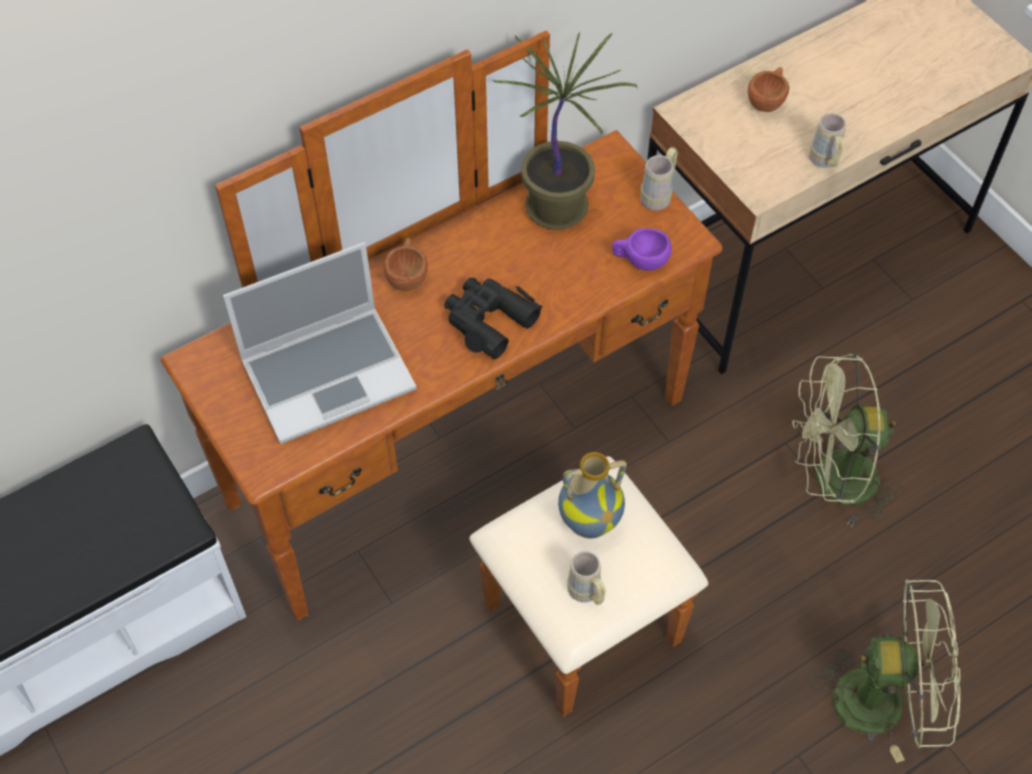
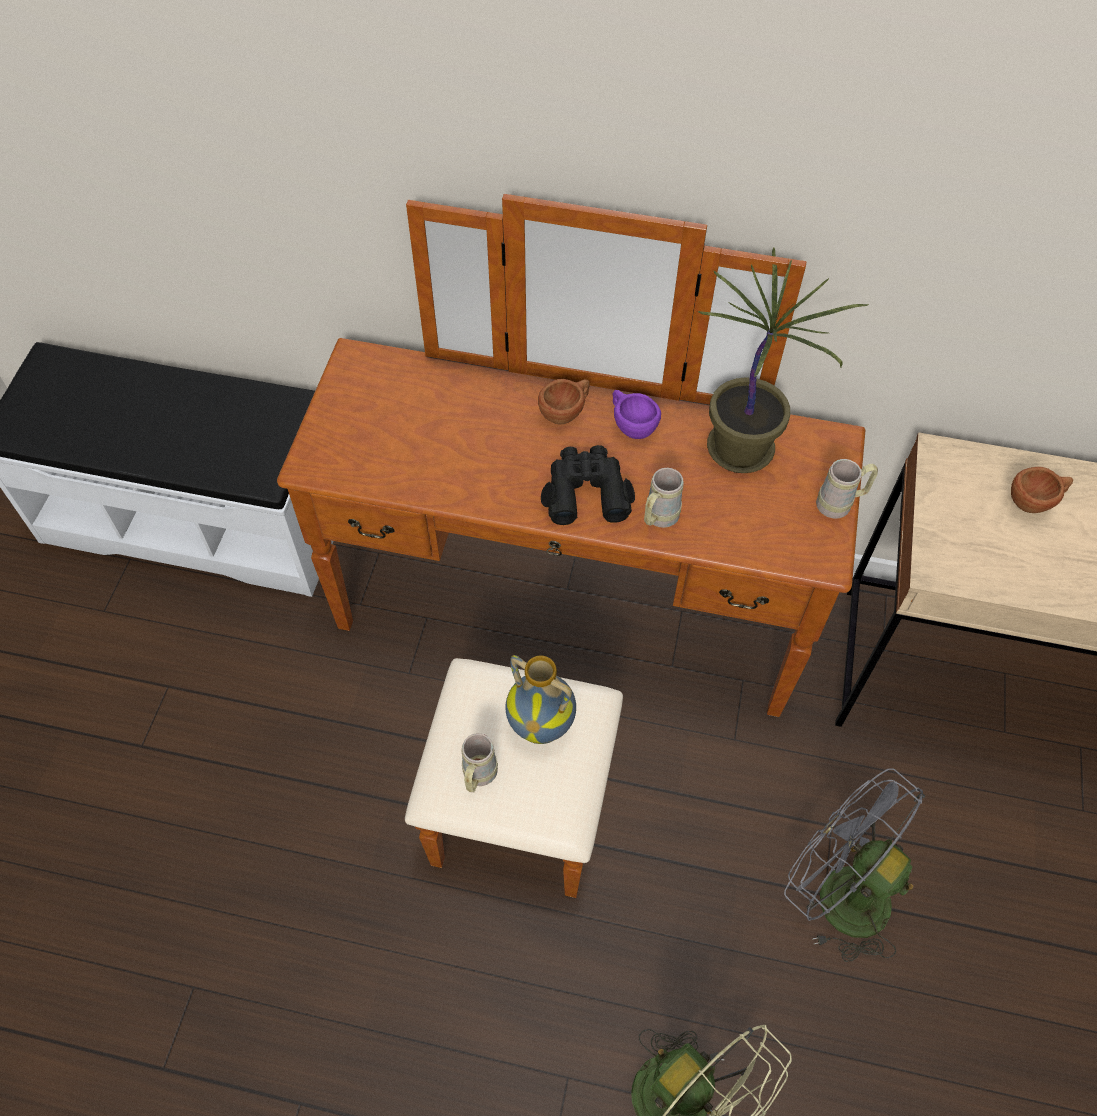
camera: 45 degrees right, 0 degrees up
laptop [223,242,417,444] -> none
purple cup [612,228,672,271] -> purple cup moved to [613,390,661,439]
green fan [792,354,901,527] -> grey fan [784,768,925,962]
beige mug [809,113,846,168] -> beige mug moved to [644,468,684,528]

